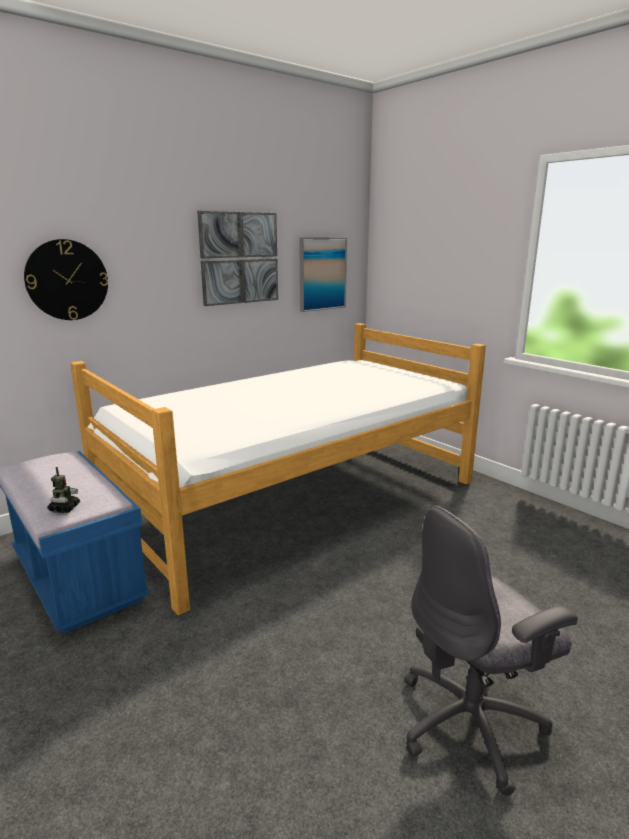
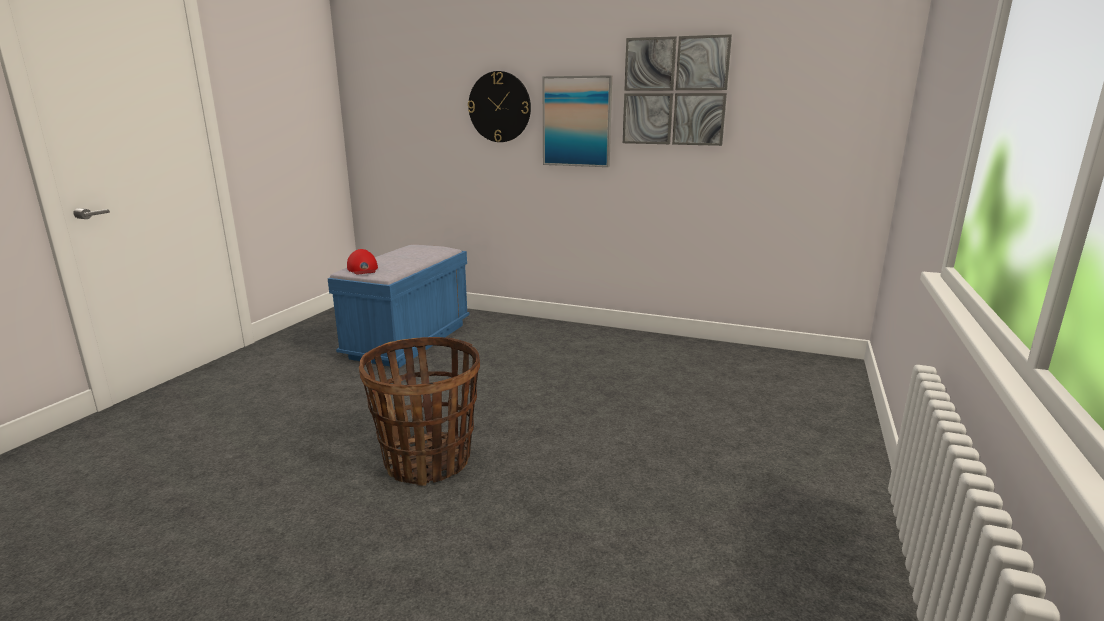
camera: 60 degrees right, 0 degrees up
toy robot [47,467,80,513] -> red cap [347,249,378,274]
bed [70,323,486,616] -> none
picture [299,237,347,312] -> picture moved to [542,75,612,167]
grey office chair [404,506,578,796] -> none
none -> basket [359,337,480,486]

